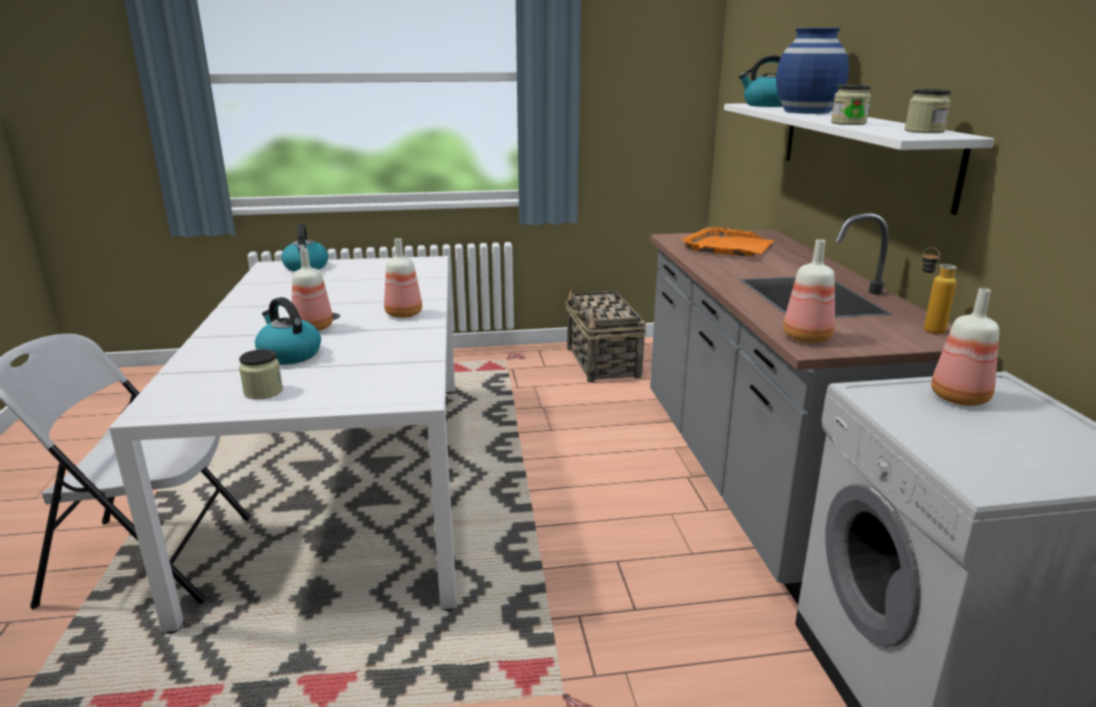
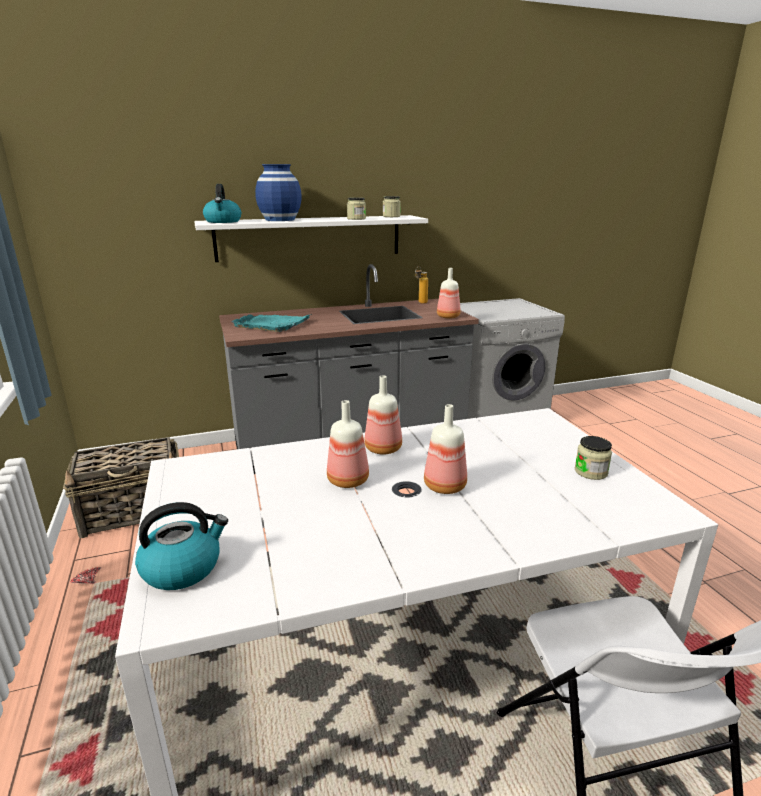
camera: 100 degrees left, 0 degrees up
kettle [255,297,321,365] -> none
orange tray [681,227,774,256] -> turquoise tray [231,314,312,332]
bottle [931,288,999,406] -> bottle moved to [327,400,369,488]

